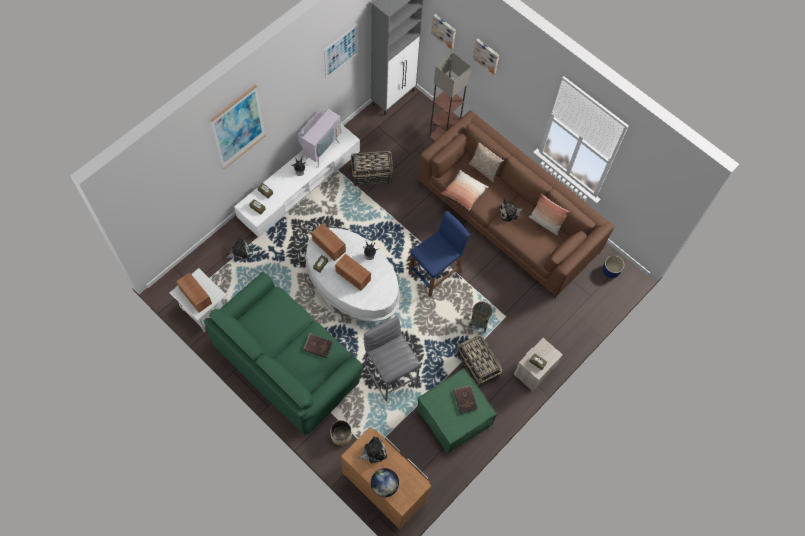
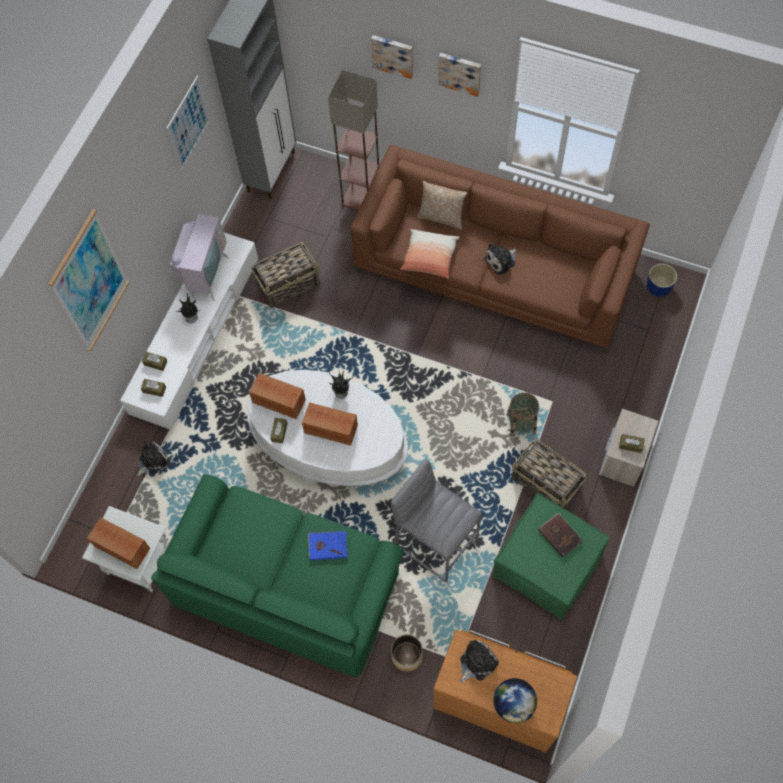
camera: 15 degrees left, 0 degrees up
brown book [304,334,334,358] -> blue book [308,531,347,560]
blue stool [409,211,470,297] -> none
picture [431,14,456,49] -> picture moved to [438,53,481,97]
pillow [529,193,570,235] -> none

